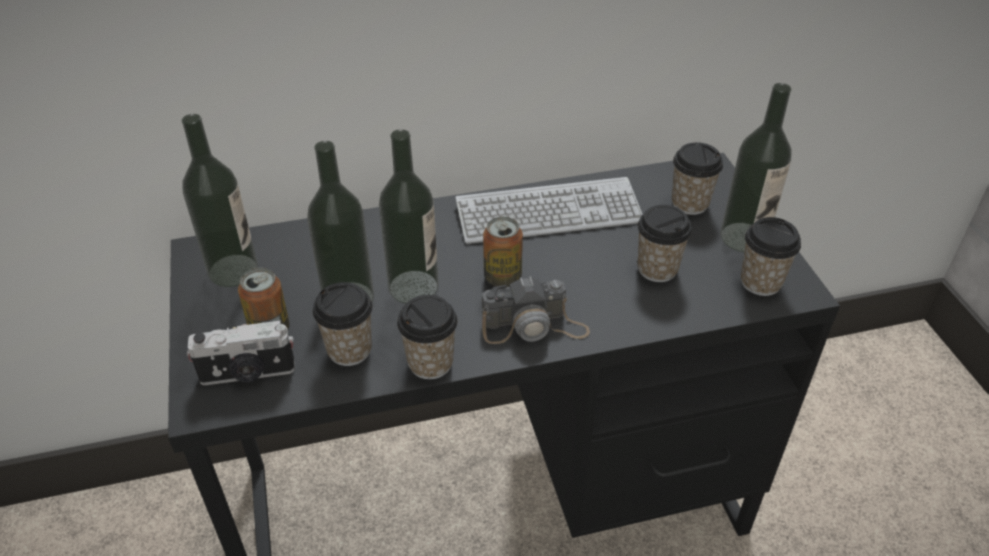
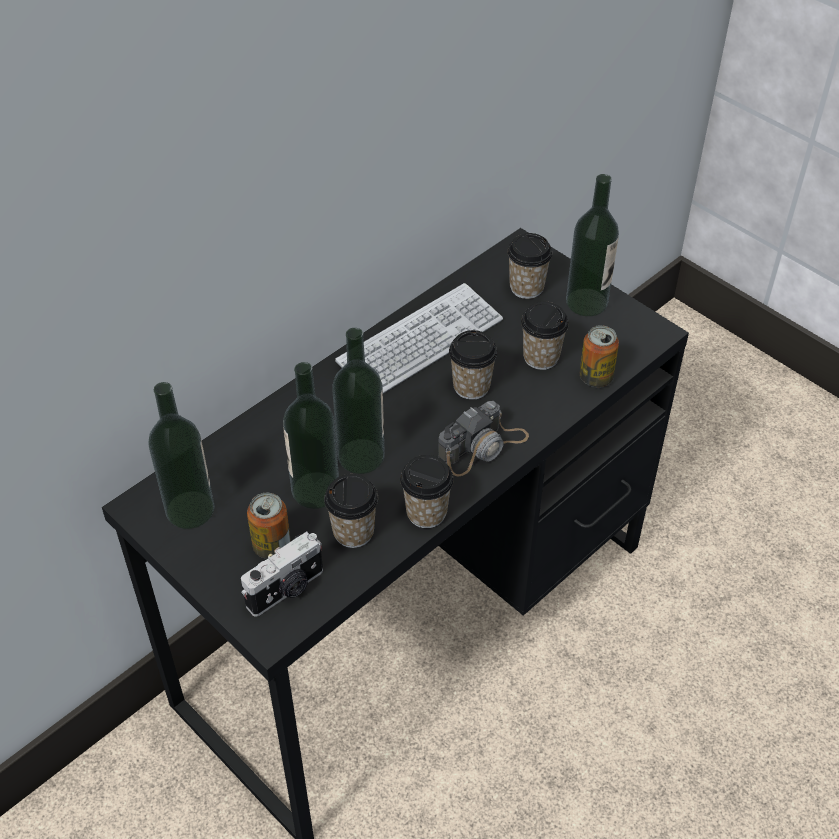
camera: 30 degrees left, 5 degrees up
can [483,217,523,287] -> can moved to [580,325,619,387]
cup [741,217,801,296] -> cup moved to [449,330,498,400]

